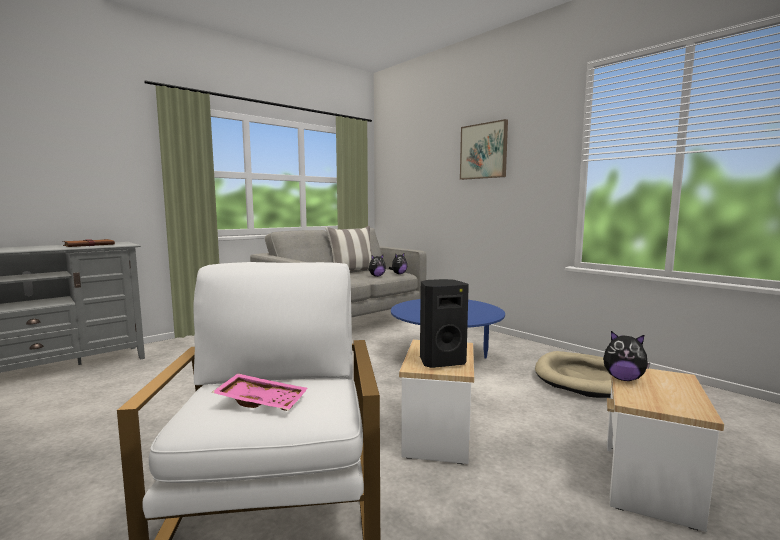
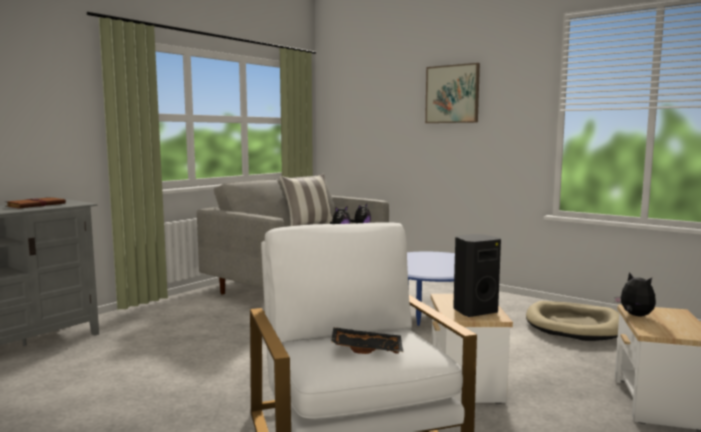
camera: 10 degrees left, 0 degrees up
pink tray [211,373,308,411] -> black tray [331,327,404,354]
plush toy [603,331,650,381] -> plush toy turned 135 degrees counterclockwise [614,272,656,317]

